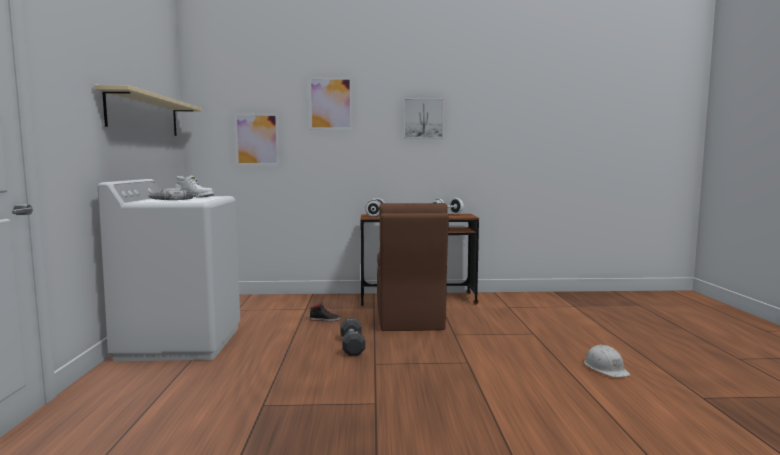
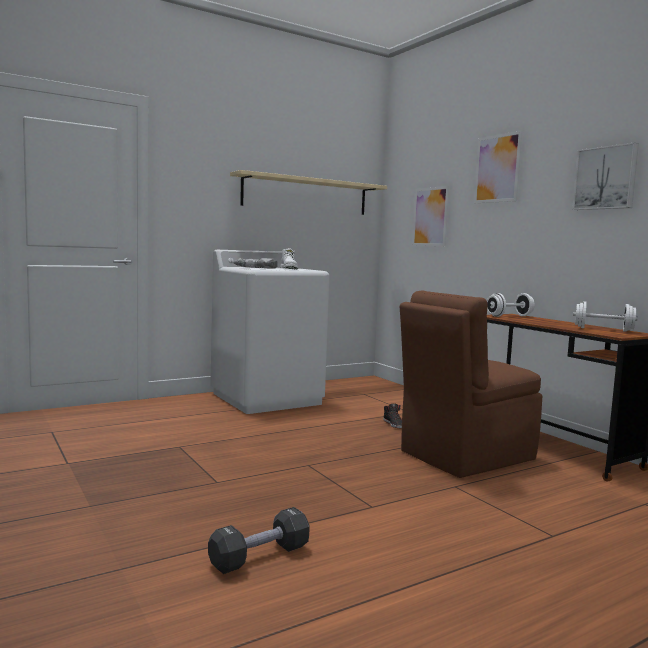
camera: 60 degrees right, 0 degrees up
black dumbbell [340,318,365,356] -> black dumbbell moved to [208,507,310,574]
white hard hat [584,345,631,377] -> none

